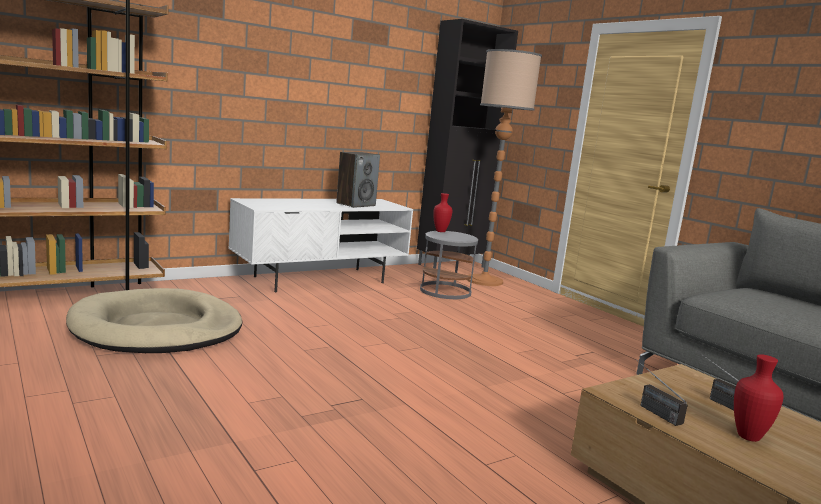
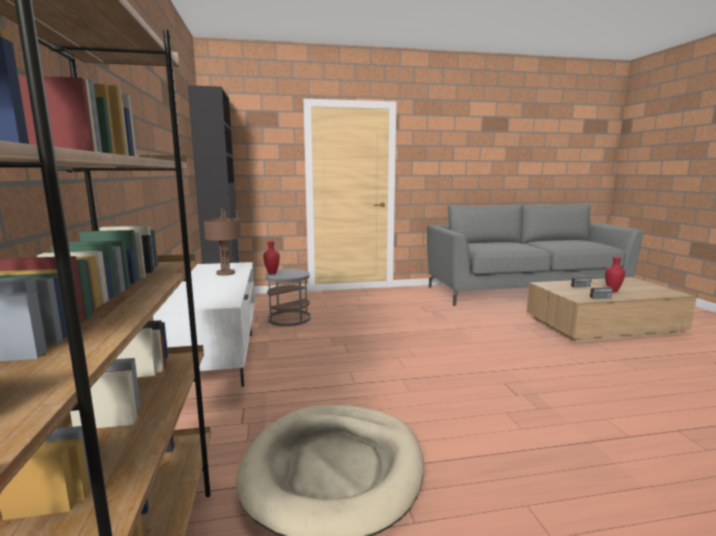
camera: 65 degrees left, 0 degrees up
speaker [336,152,380,208] -> brown table lamp [203,208,241,276]
floor lamp [467,49,542,286] -> none

